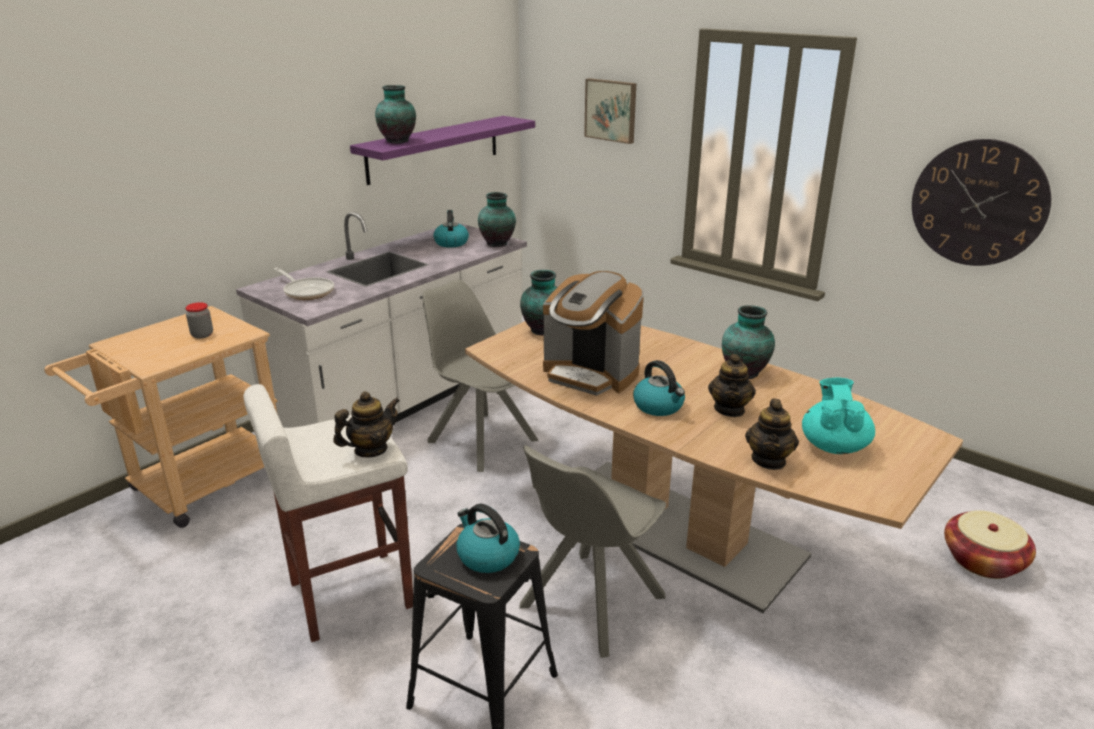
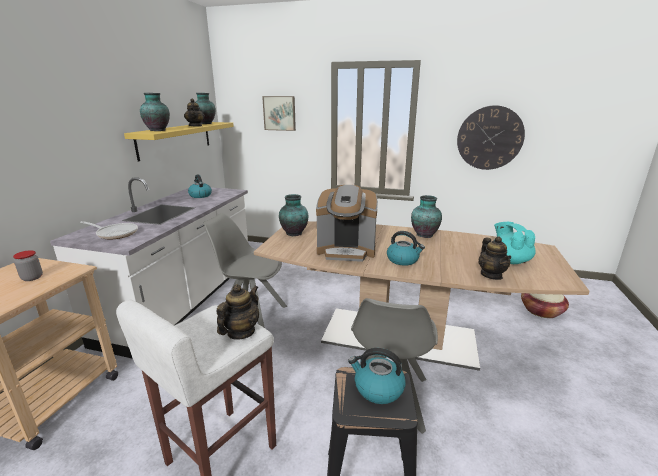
camera: 25 degrees left, 5 degrees down
purple shelf [350,116,535,185] -> yellow shelf [124,122,234,162]
vase [478,192,516,247] -> vase moved to [195,93,216,124]
teapot [708,354,756,417] -> teapot moved to [184,99,205,127]

